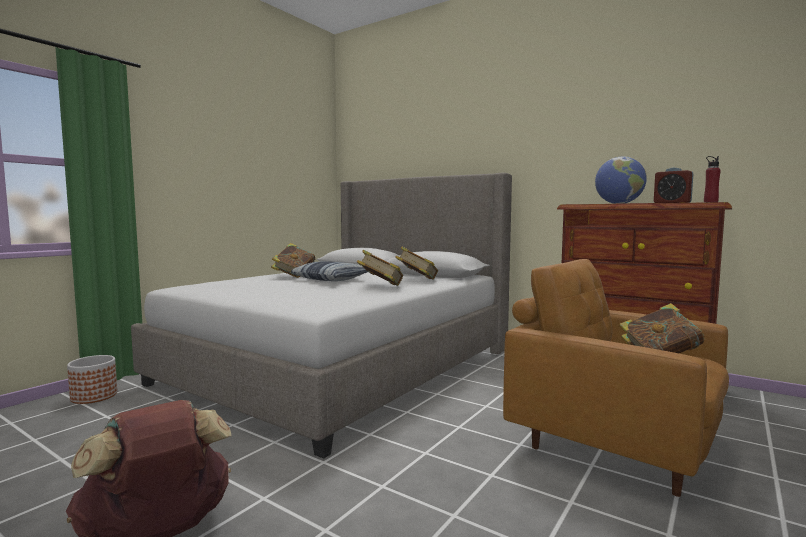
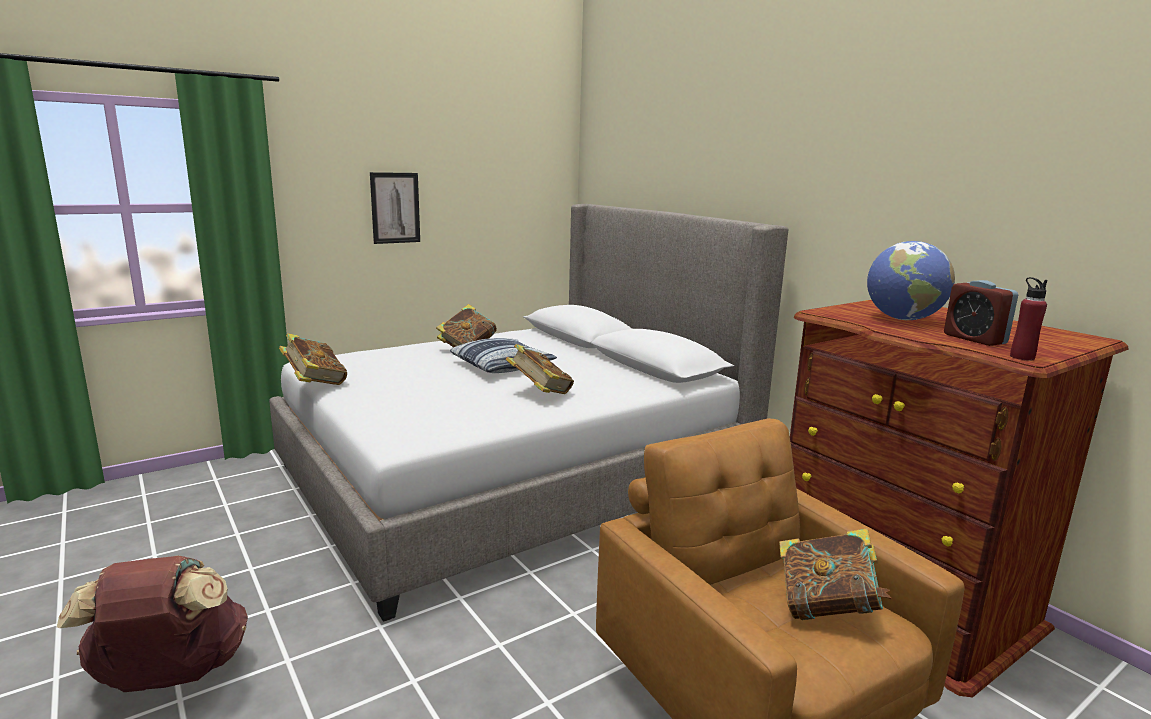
camera: 20 degrees right, 10 degrees up
planter [67,355,117,404] -> none
book [395,246,438,280] -> book moved to [279,333,347,385]
none -> picture [370,172,420,244]

